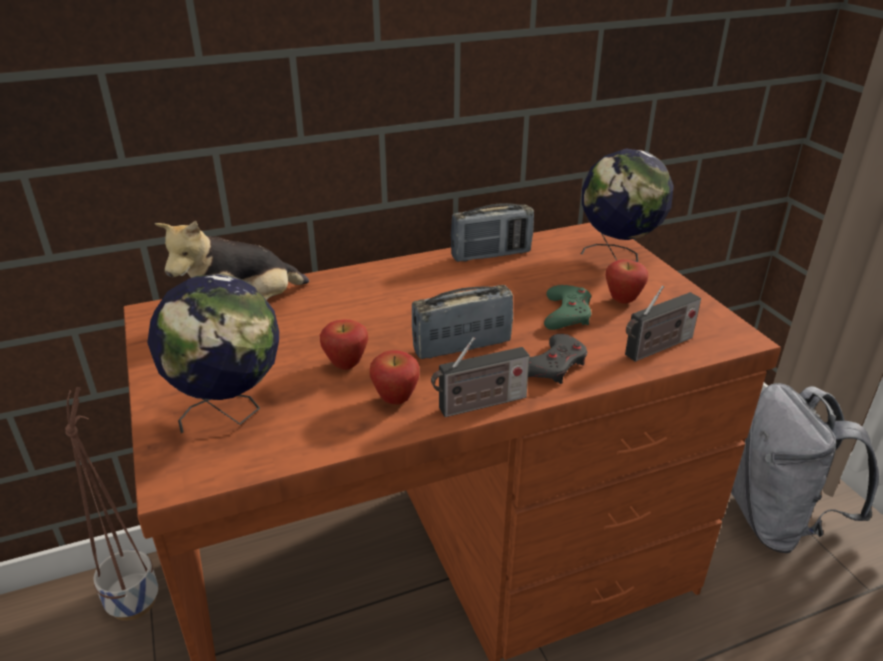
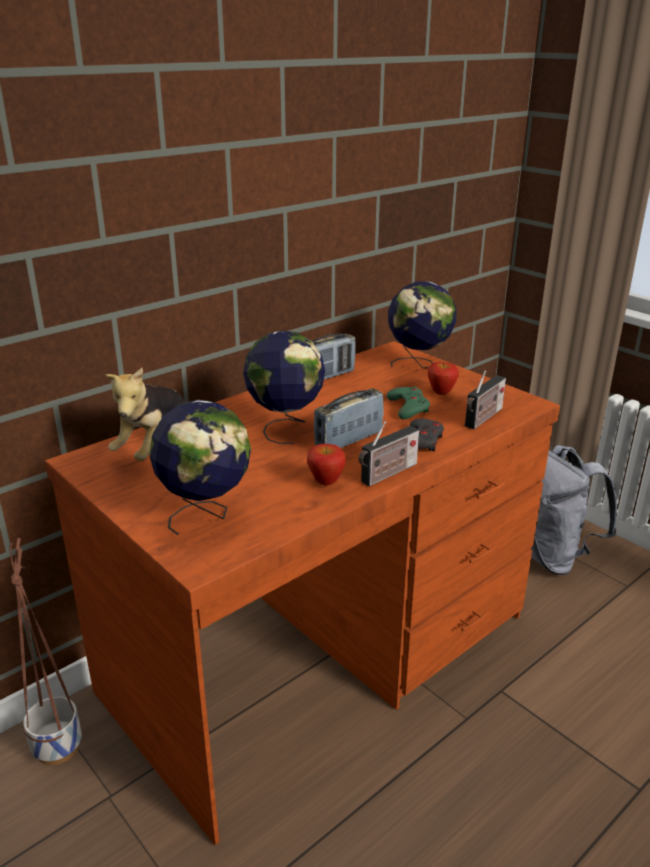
camera: 20 degrees left, 5 degrees down
apple [320,320,368,370] -> none
none -> globe [243,331,325,444]

